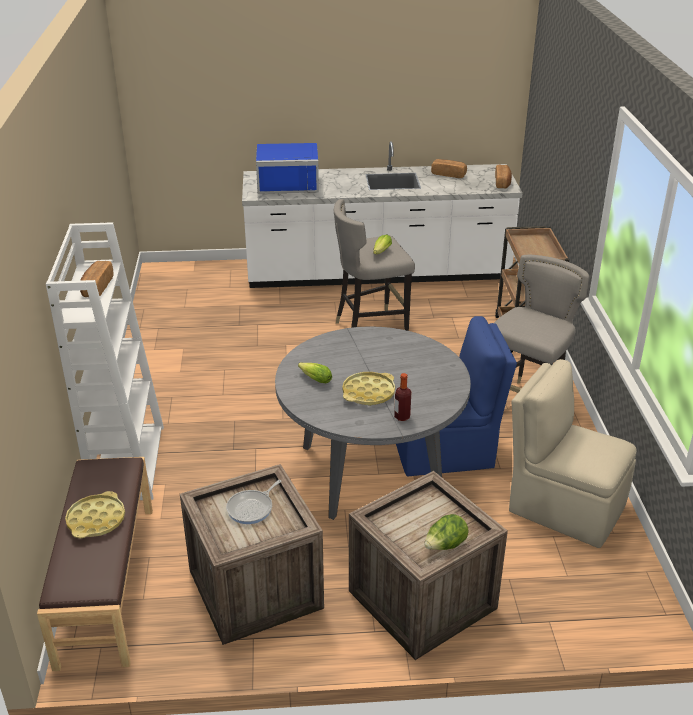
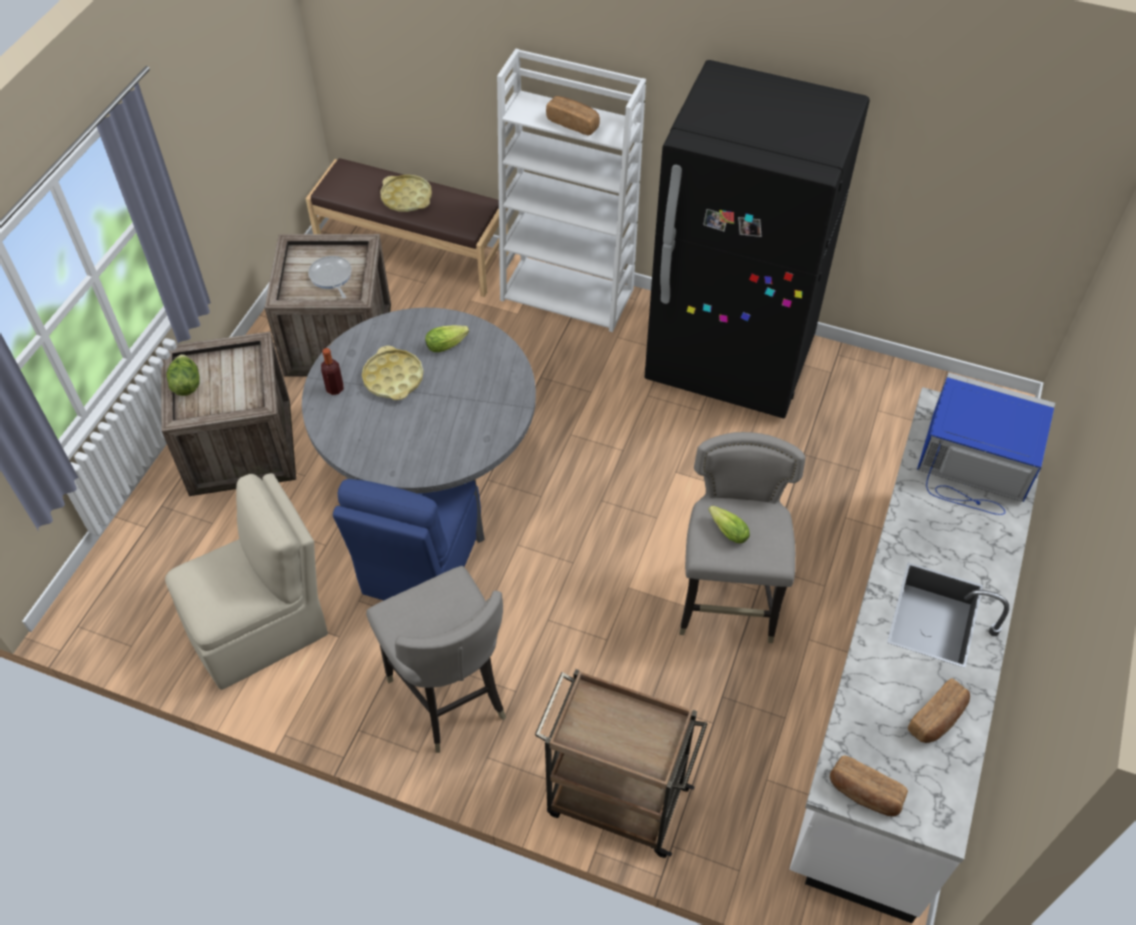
camera: 115 degrees right, 20 degrees up
blue microwave [256,143,319,194] -> blue microwave turned 90 degrees clockwise [917,372,1055,515]
none -> black fridge [644,60,870,418]

